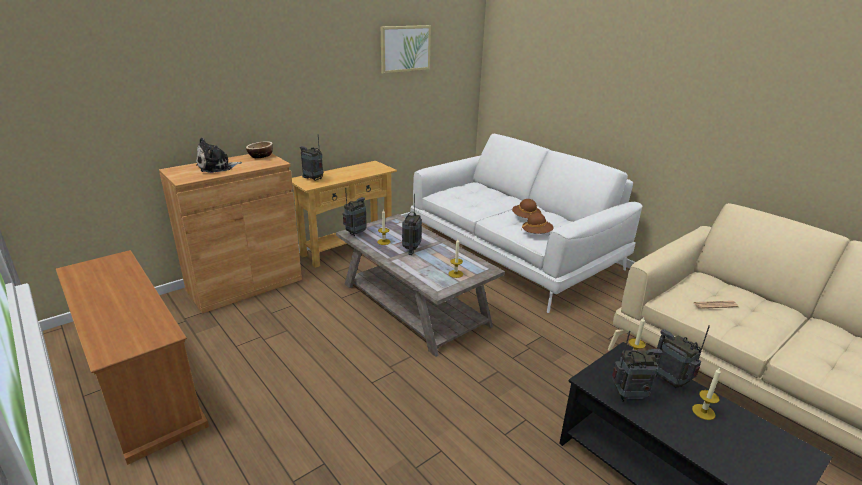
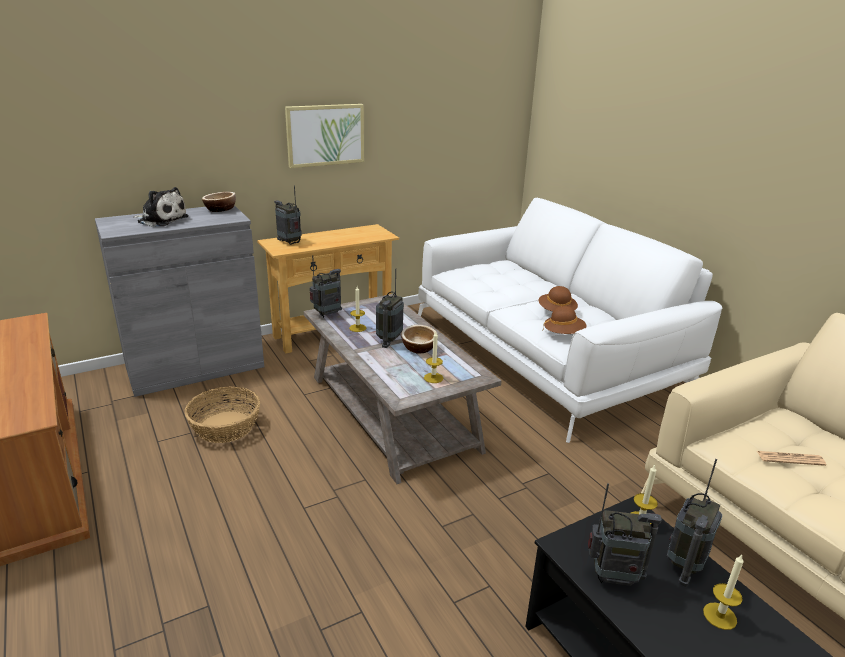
camera: 10 degrees right, 0 degrees up
brown cabinet [159,154,302,313] -> grey cabinet [95,205,264,397]
plush toy [196,138,242,173] -> plush toy turned 135 degrees counterclockwise [134,187,189,227]
picture [381,25,431,74] -> picture moved to [285,104,364,168]
radio [655,325,710,388] -> radio turned 120 degrees counterclockwise [667,459,722,587]
none -> basket [185,386,260,443]
none -> bowl [401,325,438,354]

